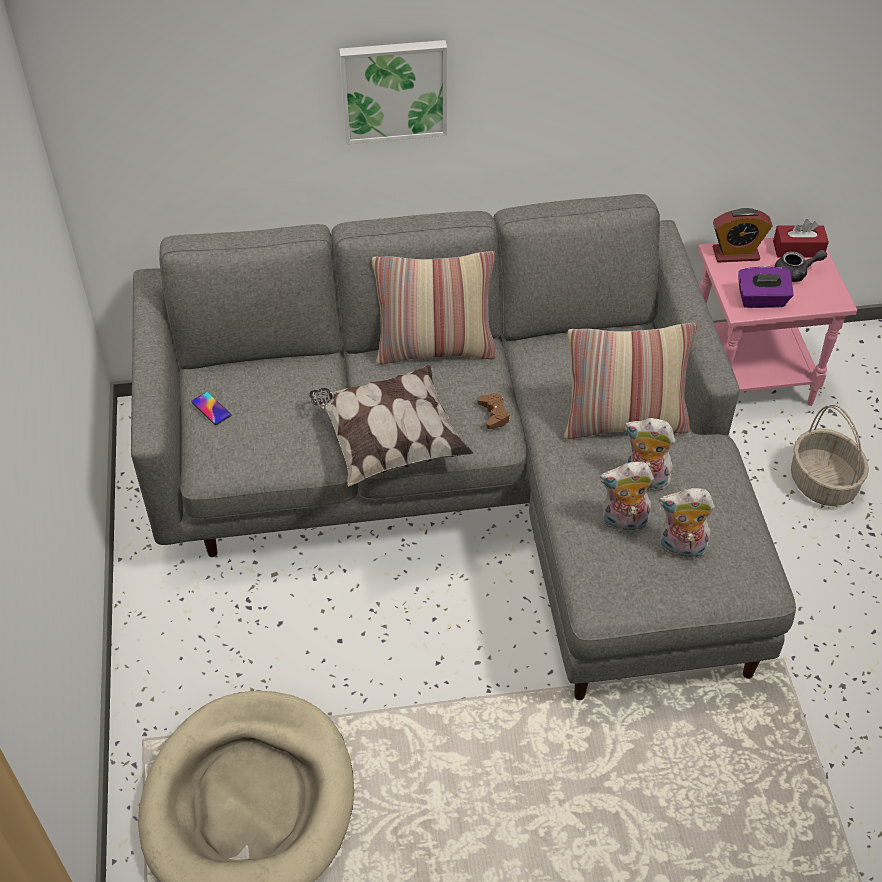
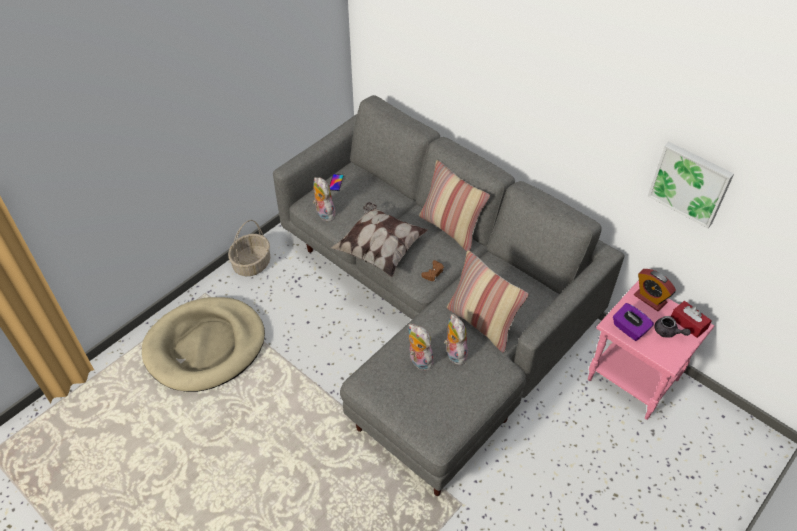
camera: 50 degrees right, 0 degrees up
picture [339,40,447,144] -> picture moved to [648,142,734,228]
plush toy [659,488,715,559] -> plush toy moved to [313,177,335,221]
basket [791,405,869,506] -> basket moved to [228,220,270,276]

